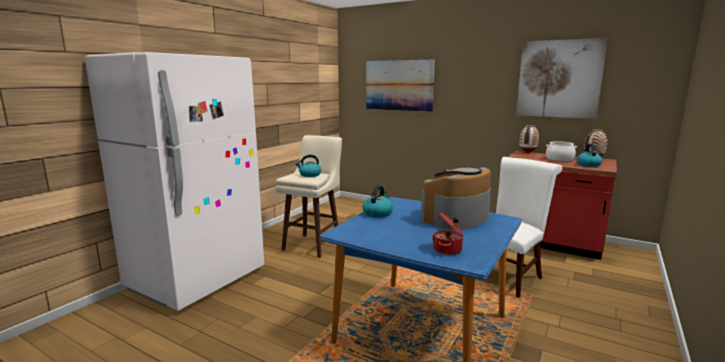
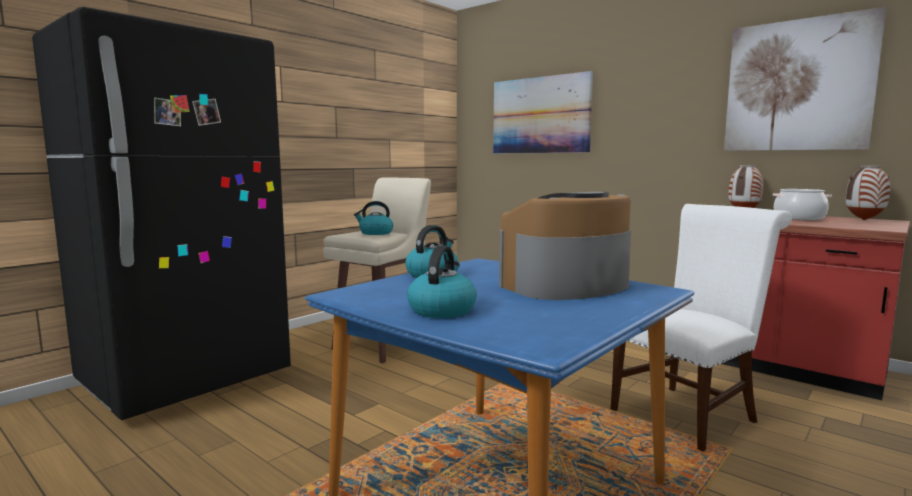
camera: 10 degrees right, 5 degrees down
white fridge [85,52,264,311] -> black fridge [32,7,291,420]
cooking pot [432,213,463,255] -> none
kettle [577,144,603,167] -> kettle moved to [407,245,477,318]

